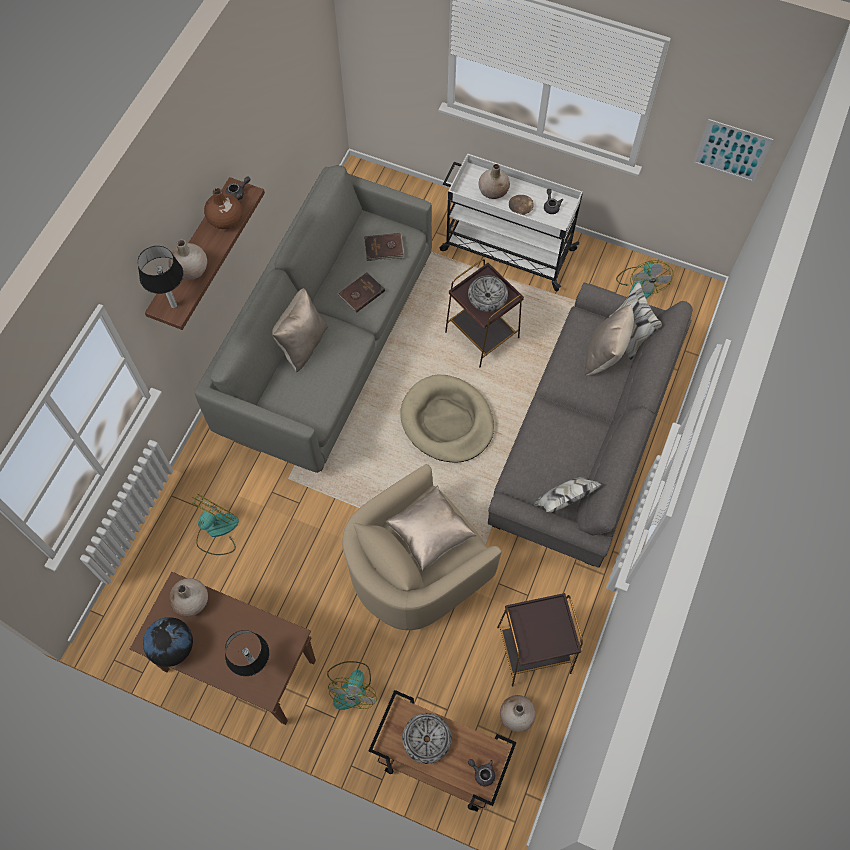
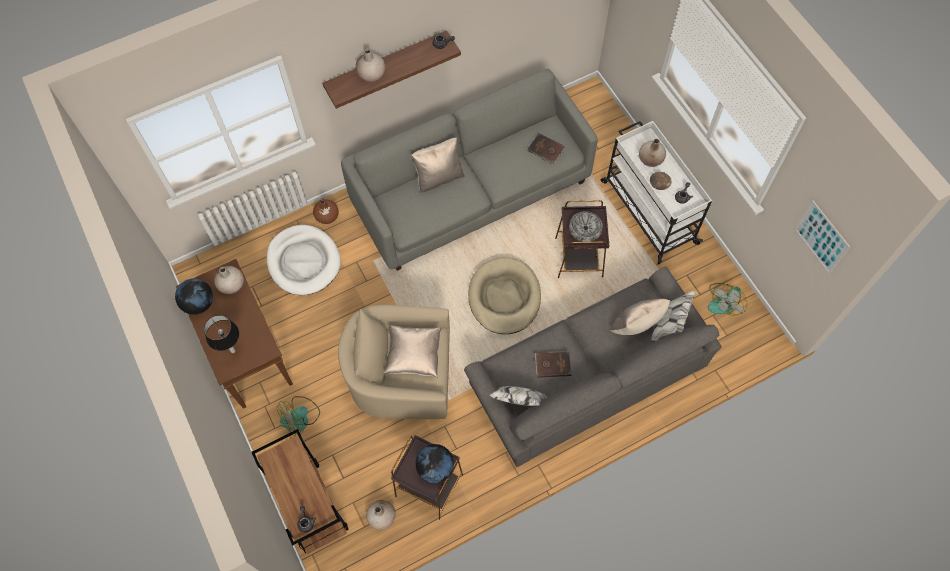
camera: 40 degrees right, 0 degrees up
table lamp [137,246,183,308] -> none
fan [193,494,239,555] -> white dog bed [267,225,341,295]
brown vase [204,188,242,229] -> brown vase moved to [313,199,339,224]
brown book [337,272,385,313] -> brown book moved to [535,351,572,378]
bowl [402,713,452,764] -> none
none -> globe [416,444,454,483]

